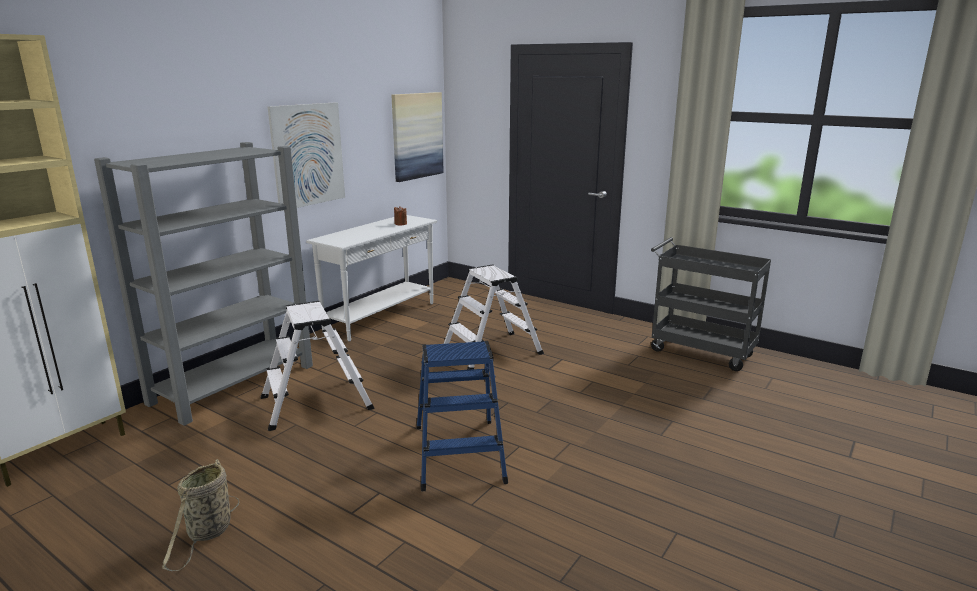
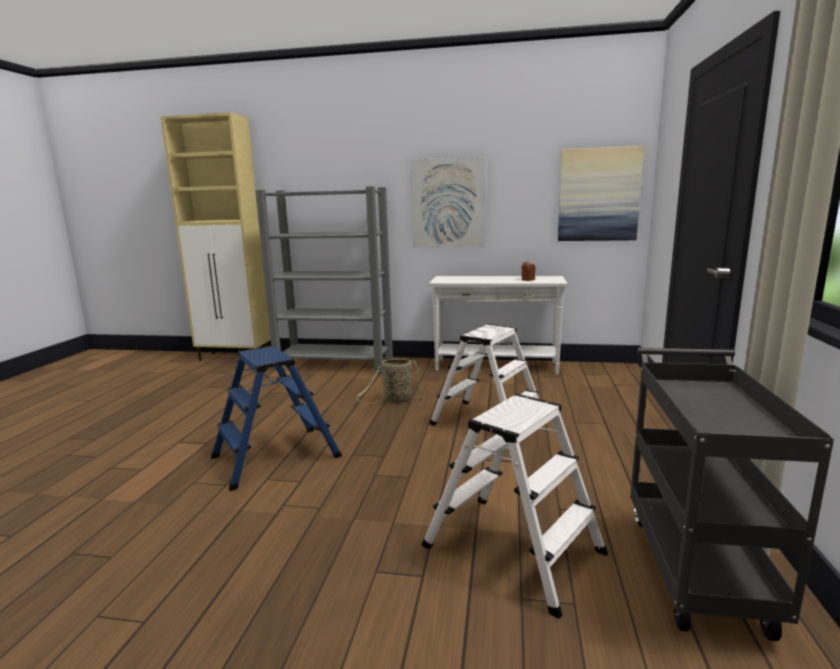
camera: 65 degrees right, 5 degrees down
basket [162,459,239,571] -> basket moved to [356,359,426,404]
white step ladder [261,301,375,431] -> white step ladder moved to [422,393,608,619]

